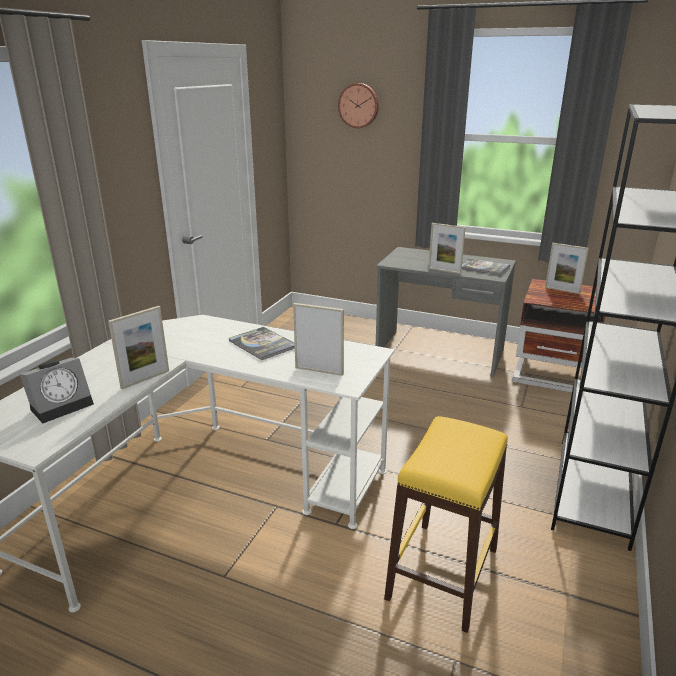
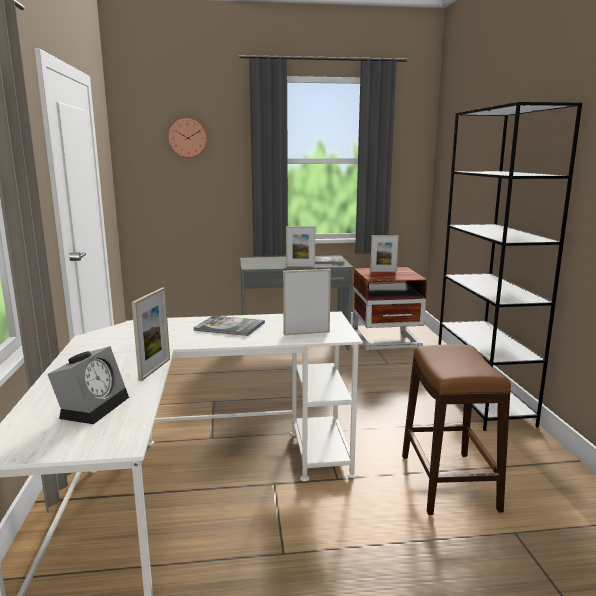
camera: 30 degrees left, 10 degrees down
yellow stool [384,416,508,633] -> brown stool [402,345,511,515]

